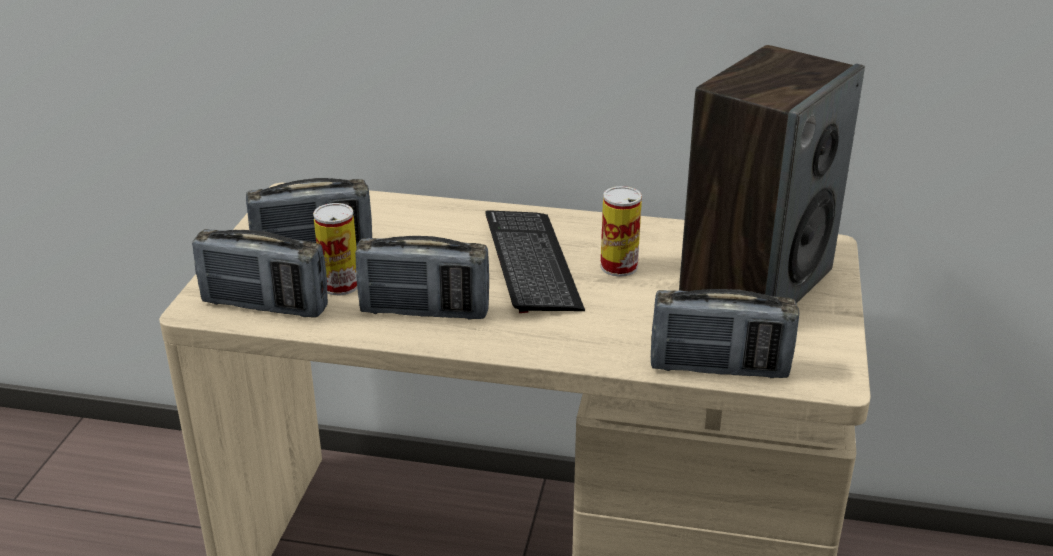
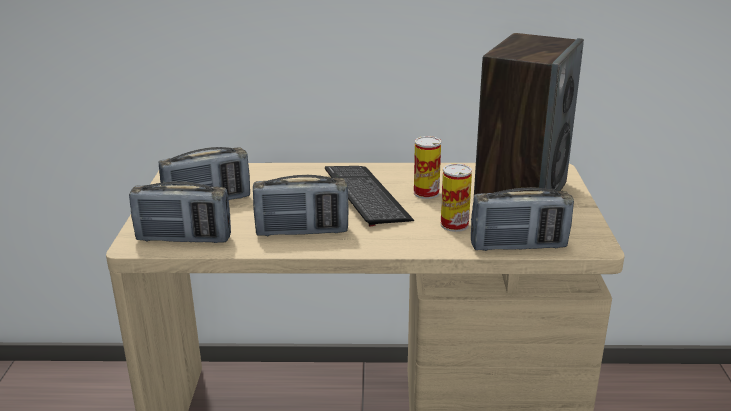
camera: 10 degrees left, 5 degrees down
can [313,203,357,295] -> can moved to [441,164,472,232]

